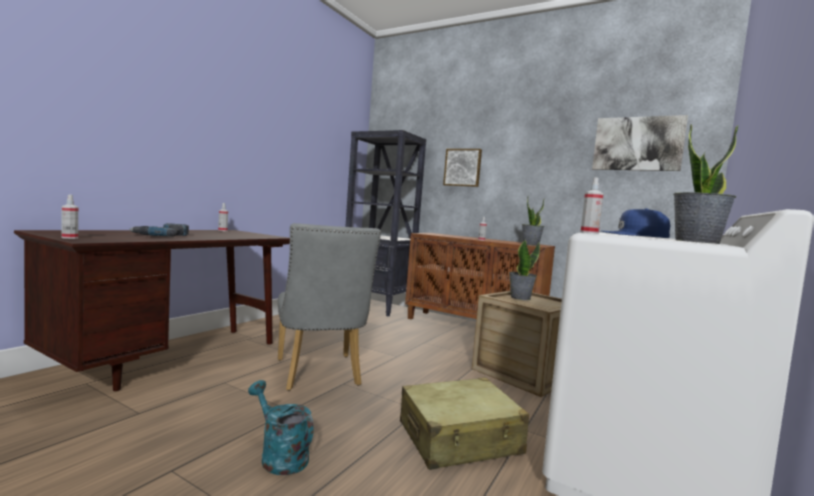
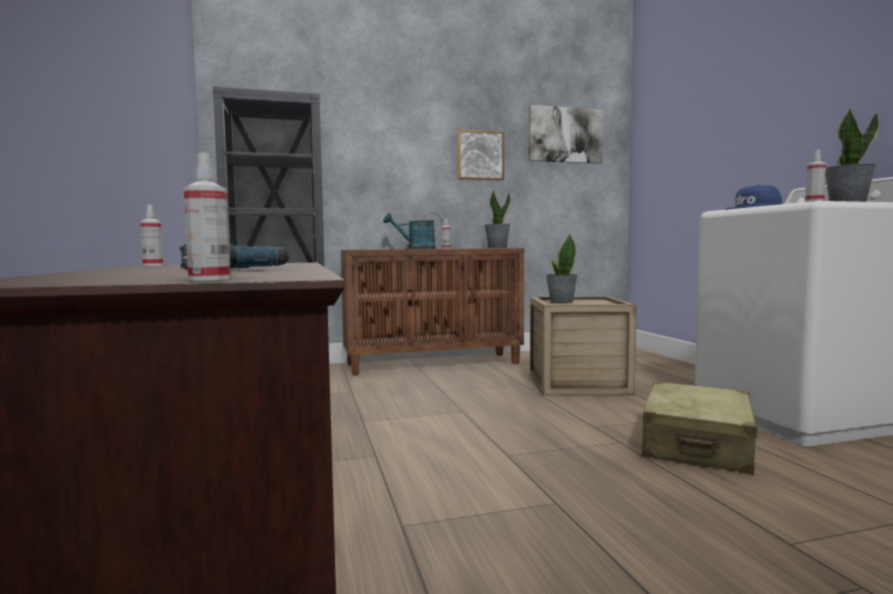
camera: 45 degrees left, 0 degrees up
turquoise watering can [248,380,314,475] -> turquoise watering can moved to [383,213,442,249]
grey chair [278,223,381,391] -> none
picture [443,149,482,187] -> picture moved to [457,129,504,181]

